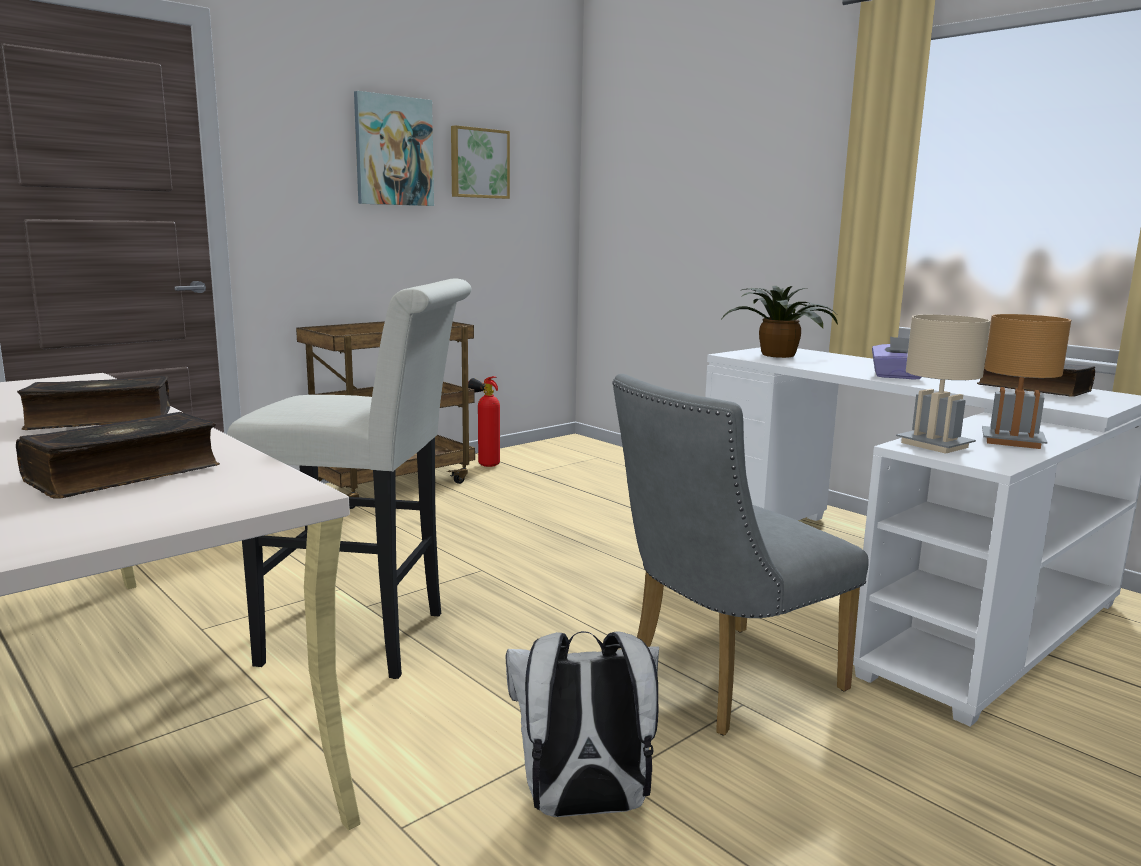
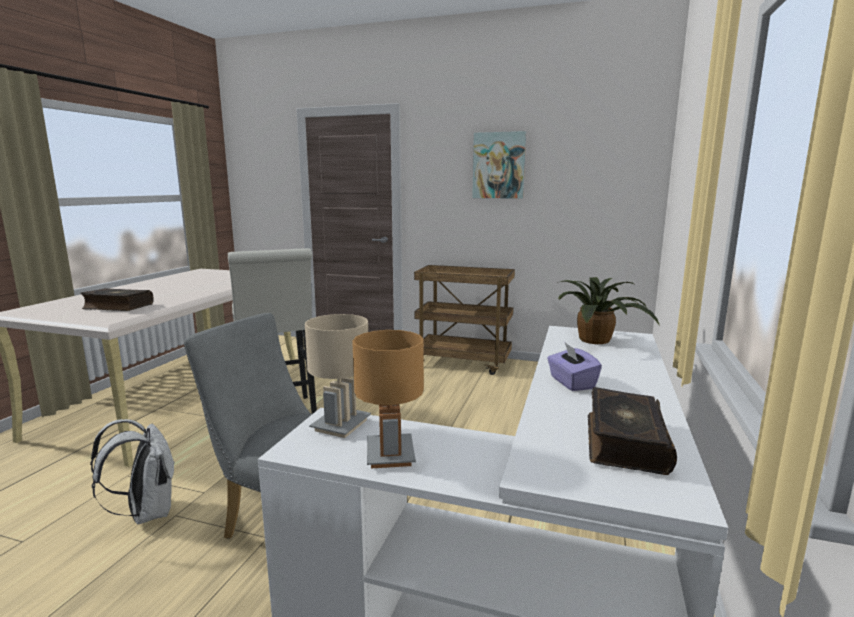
camera: 60 degrees right, 0 degrees up
book [17,376,170,430] -> none
picture [451,125,510,199] -> none
fire extinguisher [468,376,500,467] -> none

